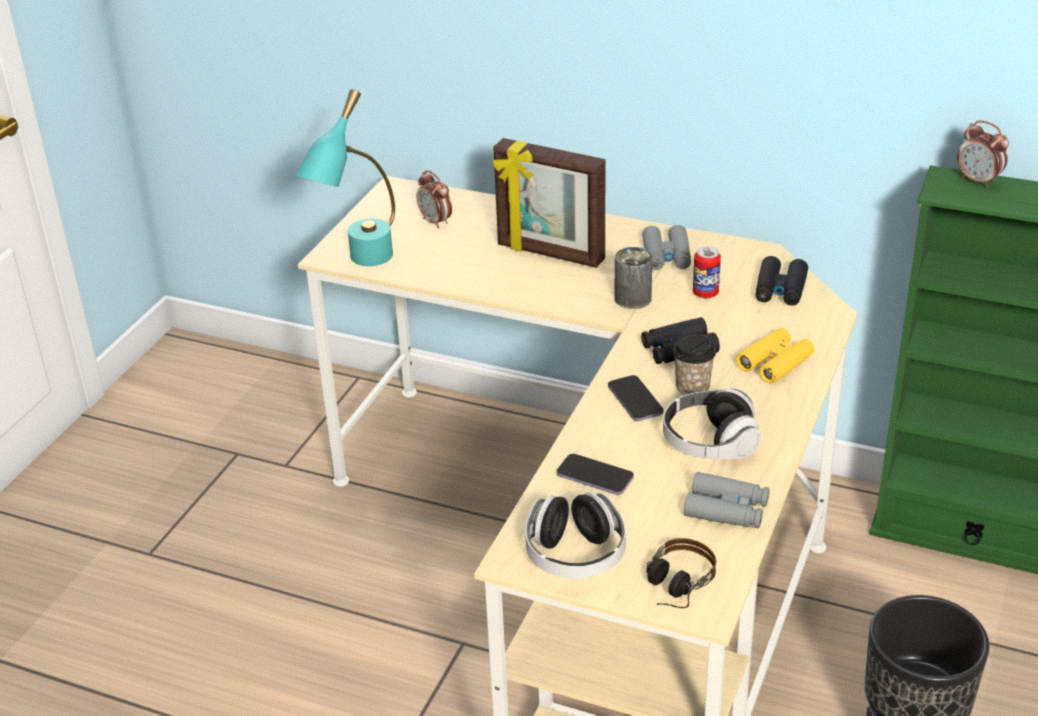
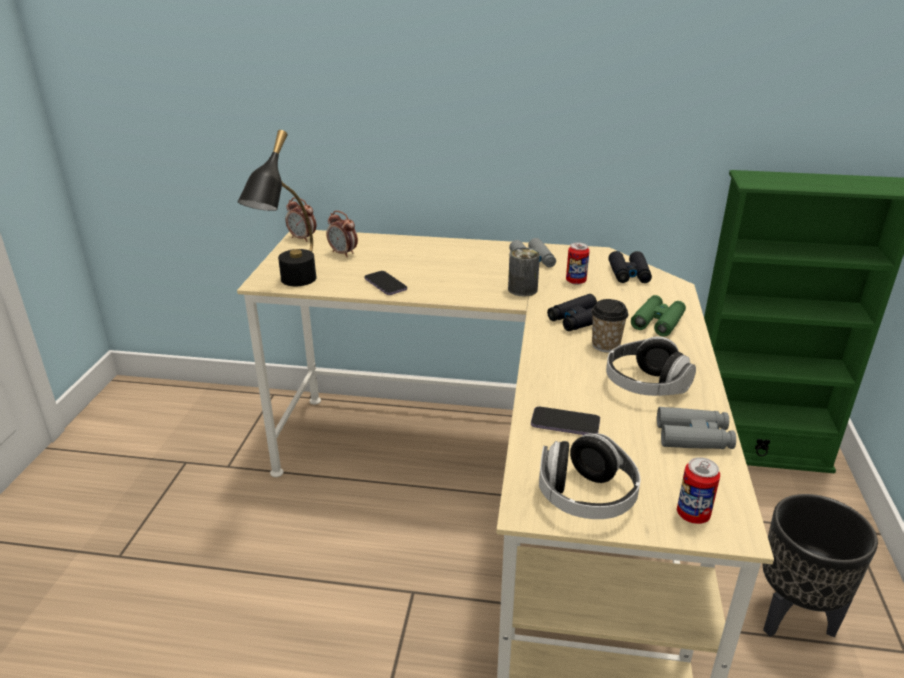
camera: 15 degrees left, 5 degrees down
turquoise table lamp [295,89,395,266] -> black table lamp [238,130,317,286]
picture frame [493,138,605,268] -> none
phone [608,375,664,421] -> phone moved to [364,271,407,295]
headphones [646,538,716,608] -> can [677,457,720,524]
yellow binoculars [736,328,814,384] -> green binoculars [631,295,686,337]
alarm clock [957,121,1009,188] -> alarm clock moved to [285,197,316,242]

